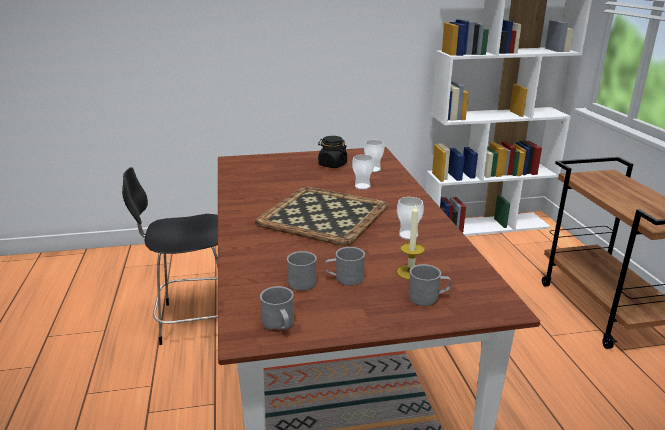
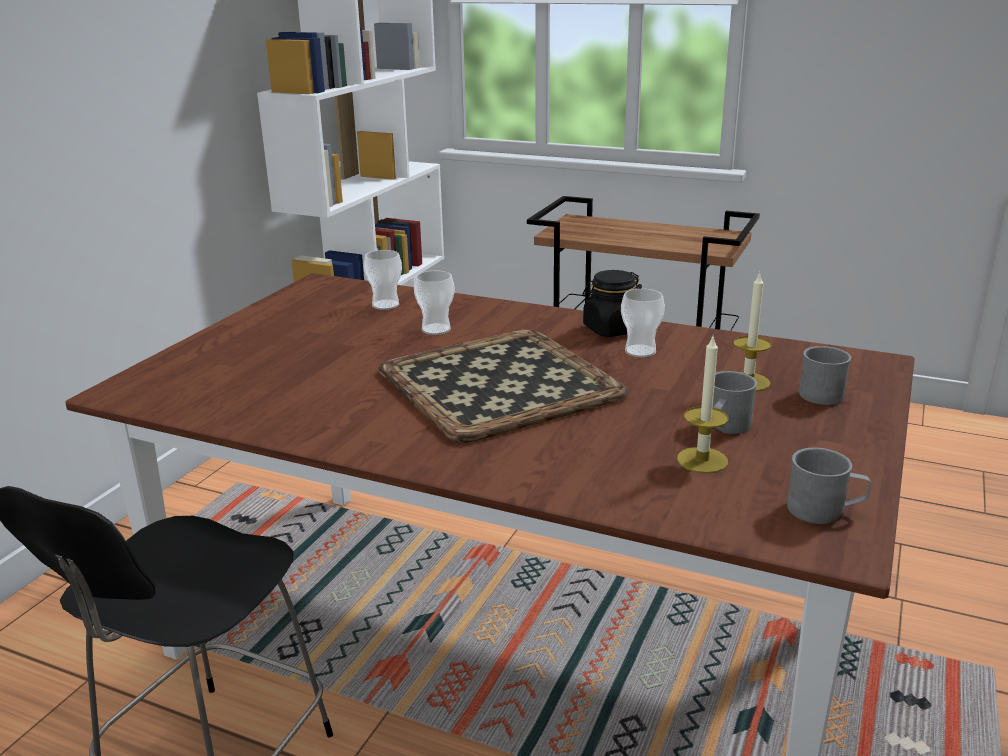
camera: 55 degrees left, 0 degrees up
grey mug [287,251,317,291] -> candle [677,337,728,474]
black jar [318,136,347,168] -> black jar moved to [583,270,642,337]

